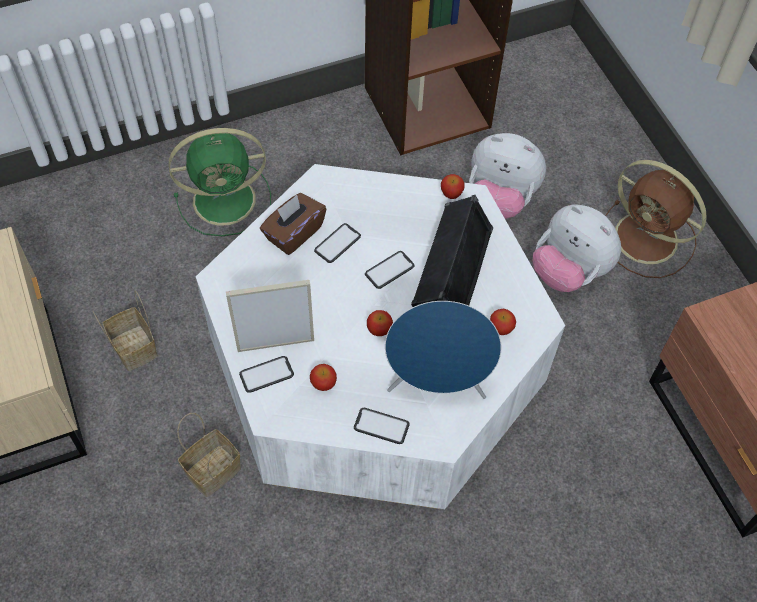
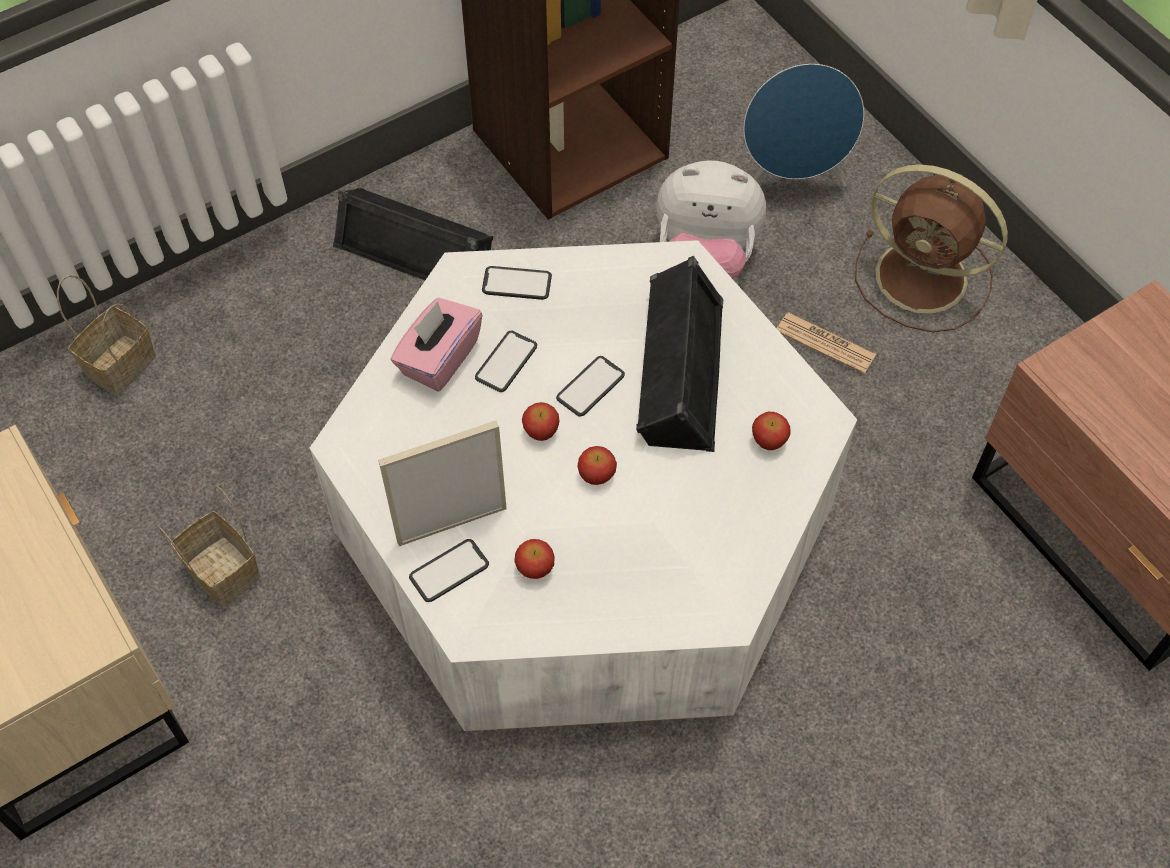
camera: 10 degrees left, 0 degrees up
green fan [168,128,271,236] -> none
basket [177,413,241,497] -> basket moved to [57,275,156,395]
brown tissue box [260,193,326,255] -> pink tissue box [391,298,483,391]
phone [354,408,410,444] -> phone moved to [482,266,552,300]
blue speaker [385,301,501,399] -> blue speaker moved to [744,64,864,187]
apple [441,174,465,199] -> apple moved to [522,402,559,441]
plush toy [533,204,621,292] -> newspaper [777,313,876,374]
none -> black speaker [333,188,493,280]

